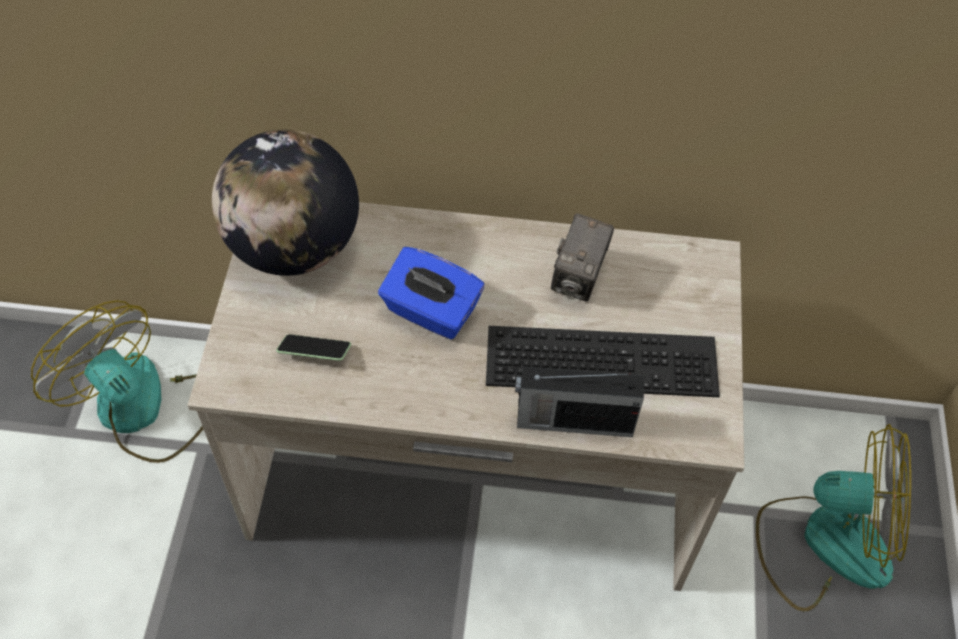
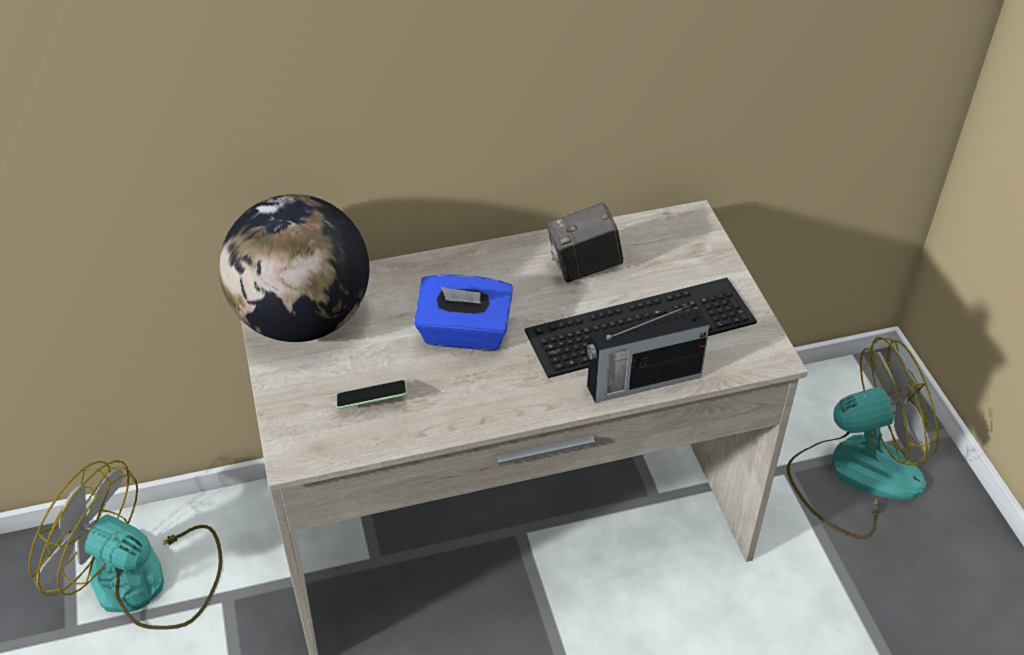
camera: 20 degrees left, 10 degrees down
camera [551,213,614,302] -> camera turned 75 degrees clockwise [547,203,623,283]

